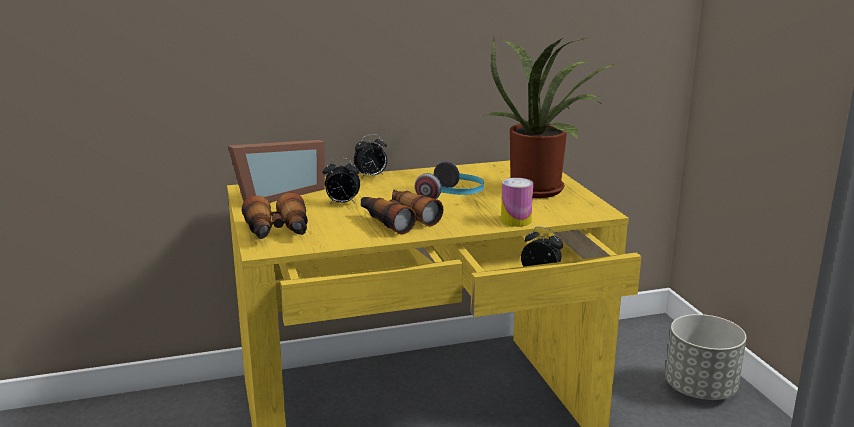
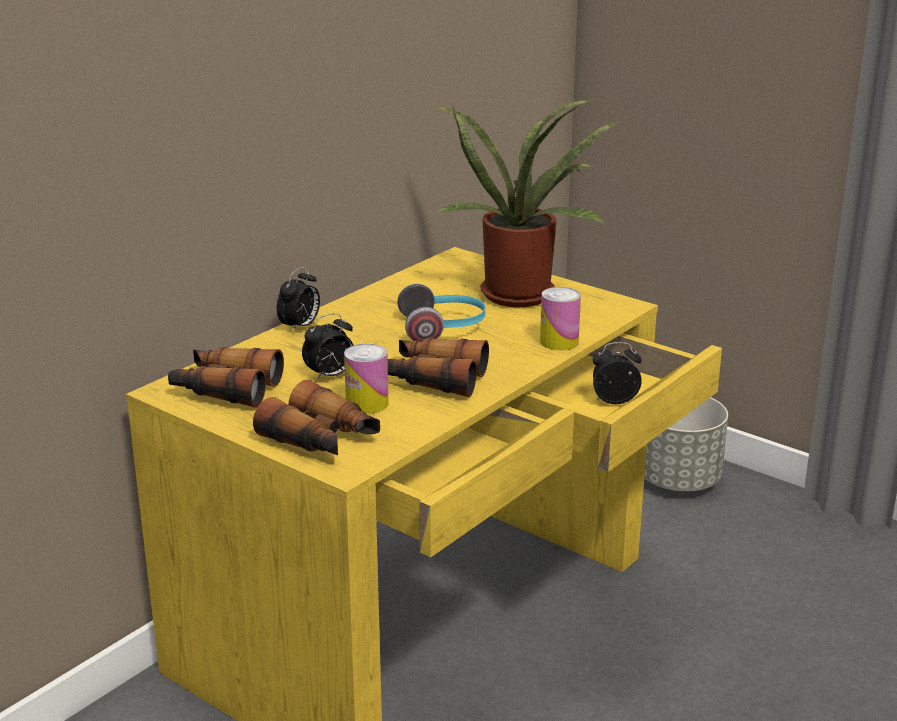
camera: 35 degrees left, 5 degrees up
picture frame [228,140,325,203] -> binoculars [168,347,284,408]
none -> can [344,344,389,414]

